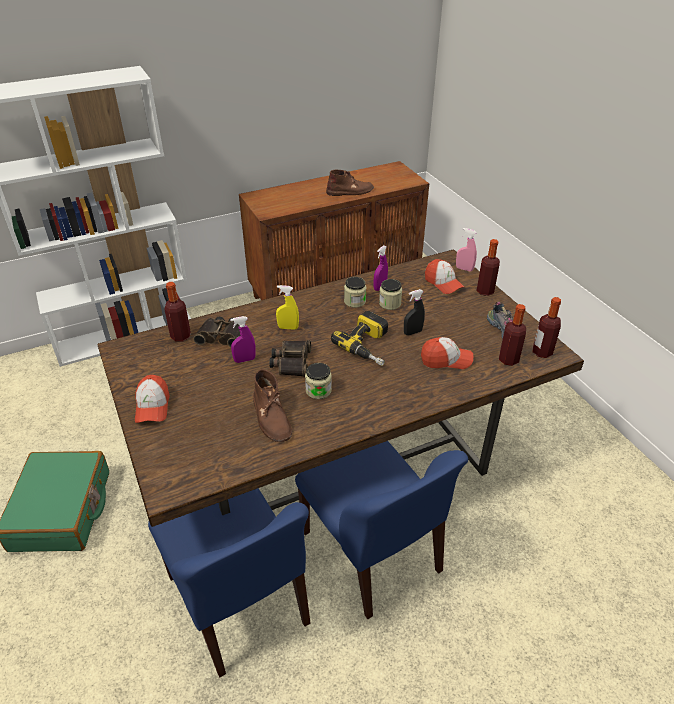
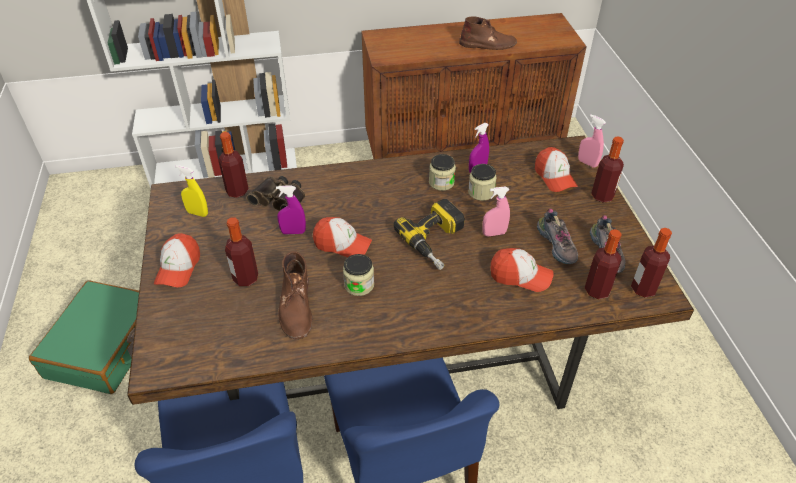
camera: 15 degrees right, 5 degrees up
binoculars [269,340,311,377] -> cap [313,217,372,258]
yellow spray bottle [276,285,299,330] -> yellow spray bottle moved to [175,165,208,217]
black spray bottle [404,289,425,335] -> pink spray bottle [482,186,510,237]
none -> bottle [225,217,258,286]
none -> shoe [537,209,578,264]

